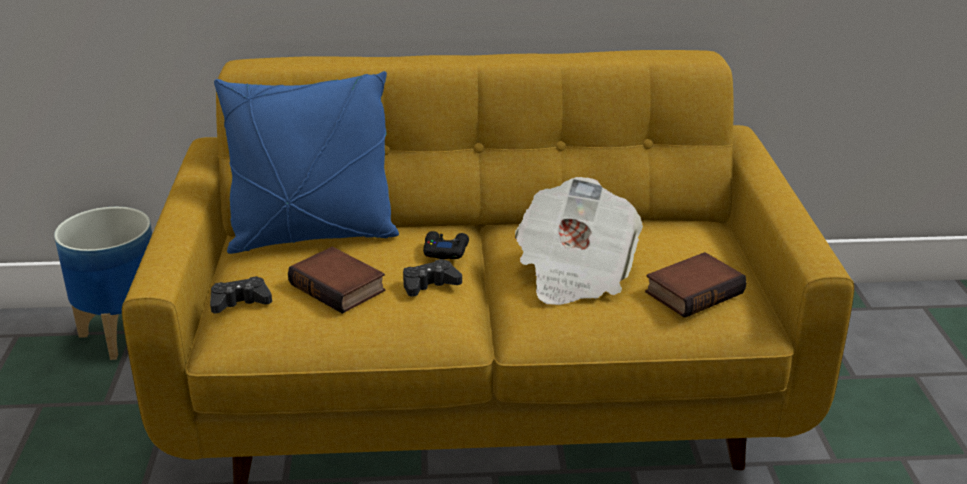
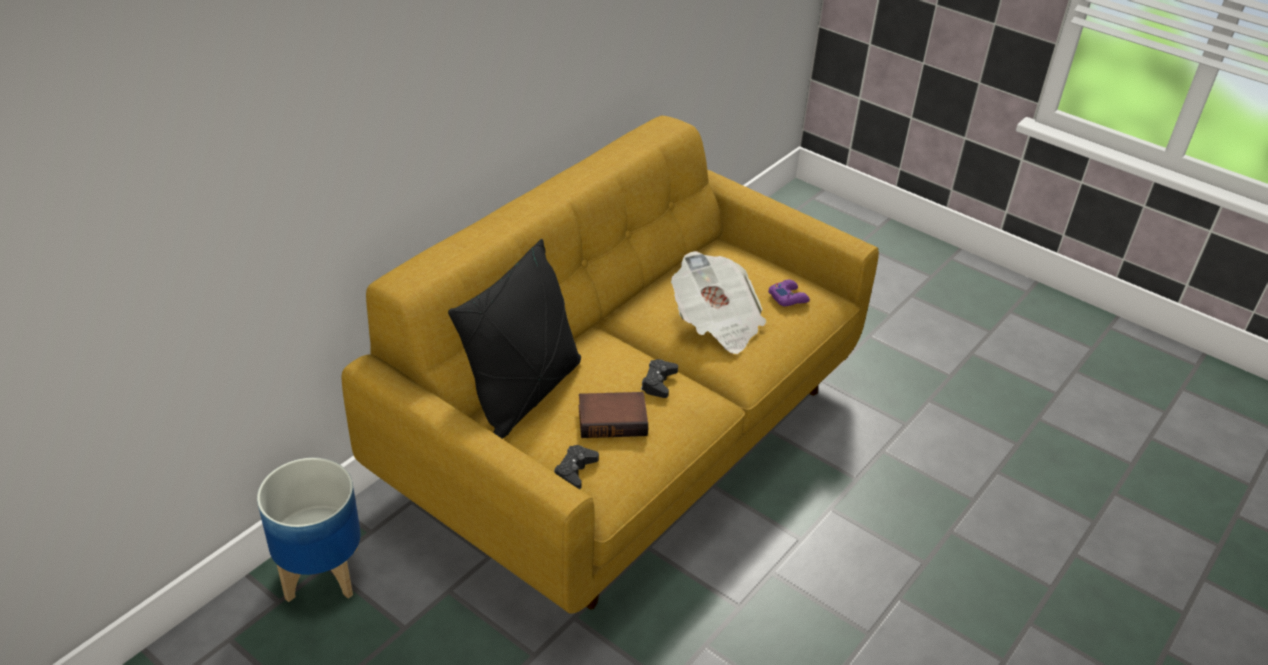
camera: 50 degrees left, 10 degrees up
blue pillow [214,71,399,254] -> black pillow [448,239,581,439]
black game controller [423,231,469,259] -> none
book [645,252,747,318] -> purple game controller [768,280,810,306]

